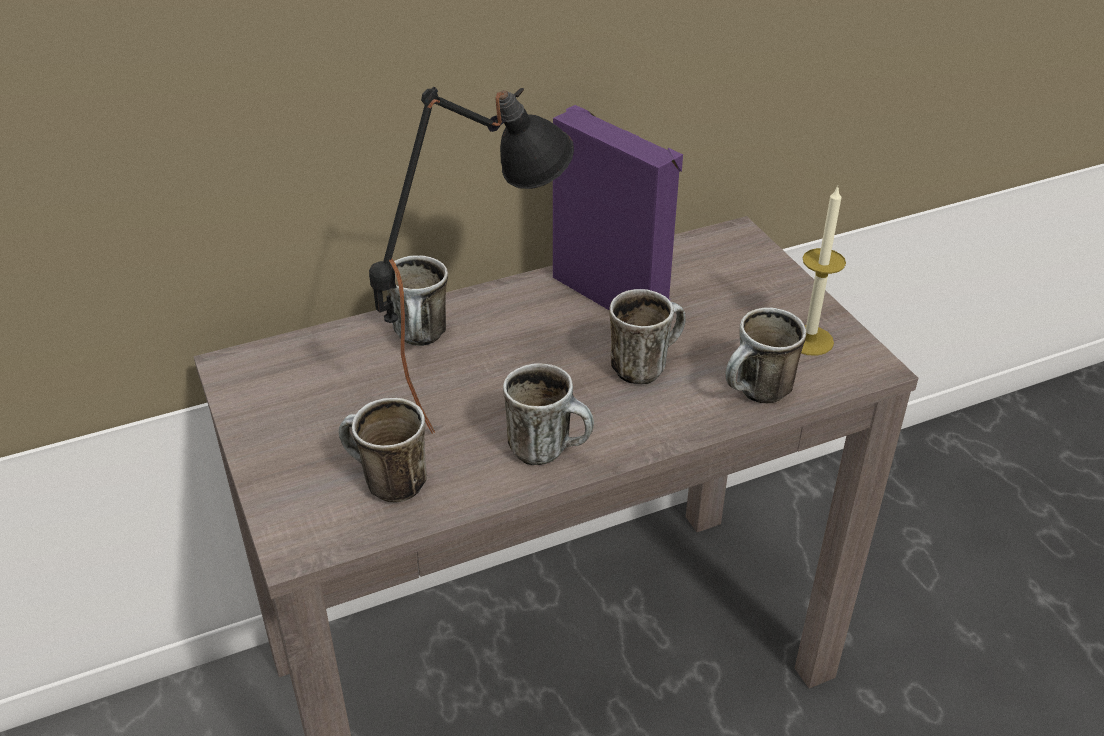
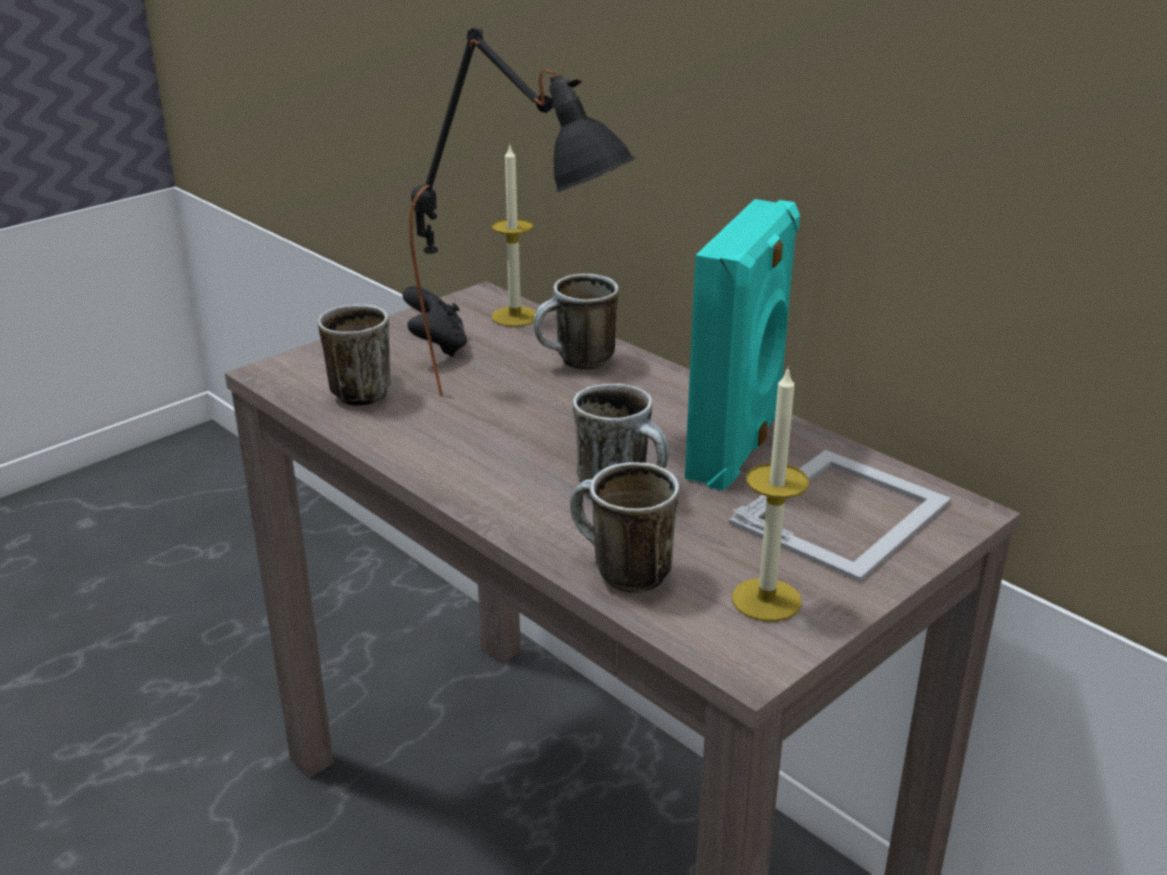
camera: 70 degrees right, 10 degrees down
mug [503,363,594,465] -> none
purple speaker [553,105,683,310] -> turquoise speaker [685,199,800,491]
none -> black game controller [403,286,467,357]
none -> candle [491,143,536,327]
none -> picture frame [729,450,951,582]

